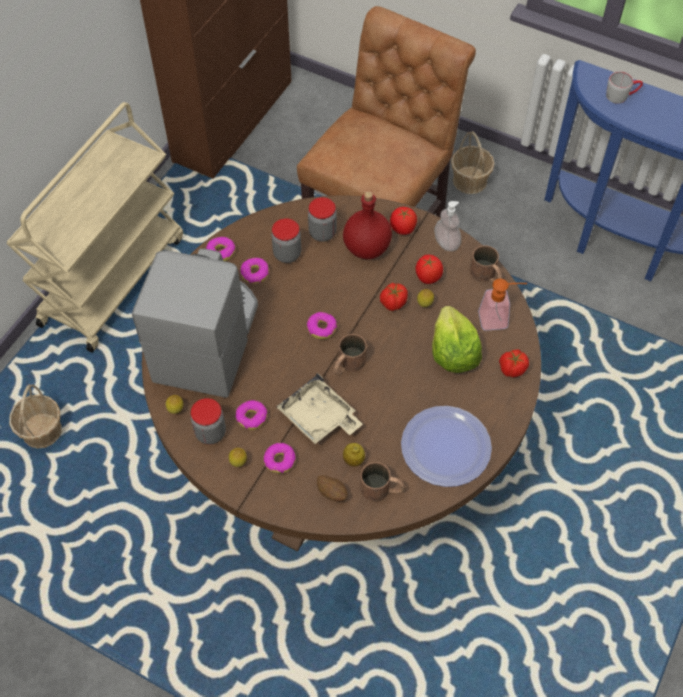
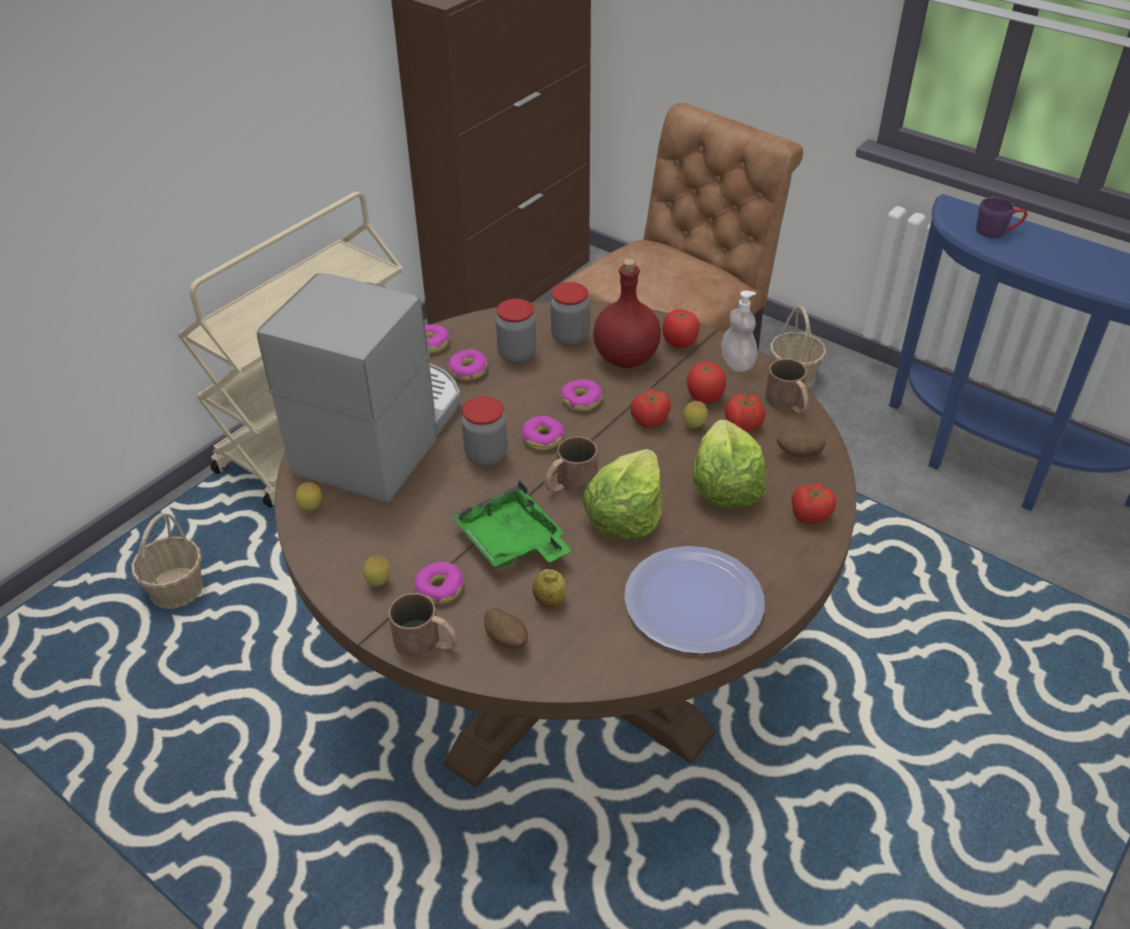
camera: 10 degrees right, 15 degrees down
jar [191,398,226,445] -> jar moved to [462,396,508,467]
donut [235,400,267,430] -> donut moved to [561,379,602,411]
beige tray [276,373,363,444] -> green tray [451,480,572,567]
brown mug [360,462,405,502] -> brown mug moved to [388,593,458,658]
soap dispenser [478,278,527,331] -> potato [777,430,826,457]
grey mug [606,71,643,104] -> purple mug [976,197,1028,238]
none -> lettuce [582,449,663,540]
none -> tomato [725,392,766,432]

